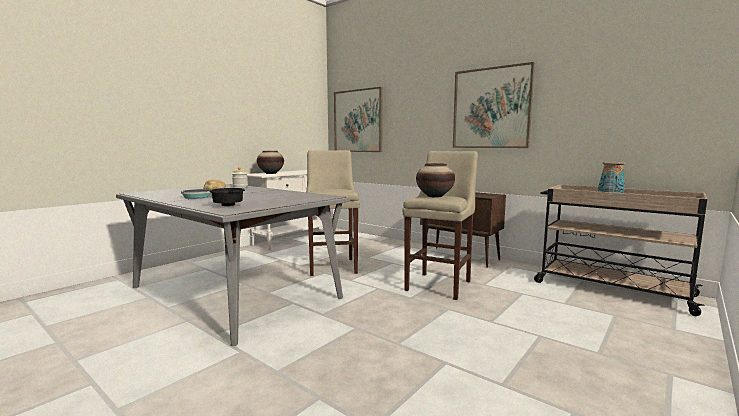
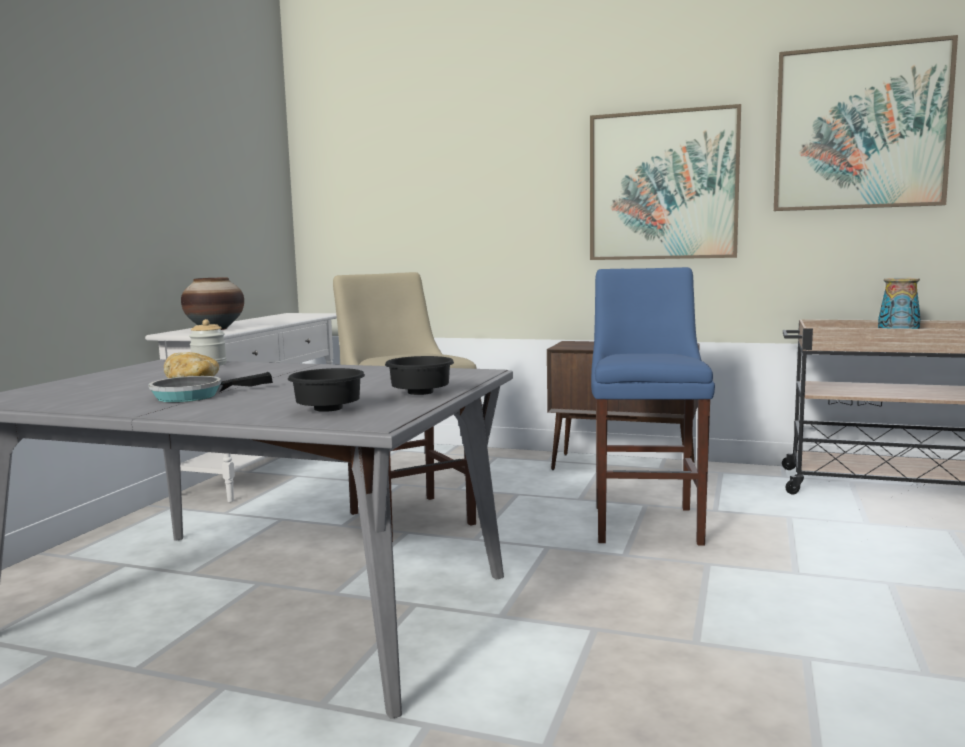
camera: 20 degrees left, 0 degrees up
picture [334,87,383,152] -> picture moved to [774,35,958,211]
beige stool [402,151,478,300] -> blue stool [591,267,715,546]
vase [416,163,455,197] -> none
none -> black bowl [385,356,454,395]

